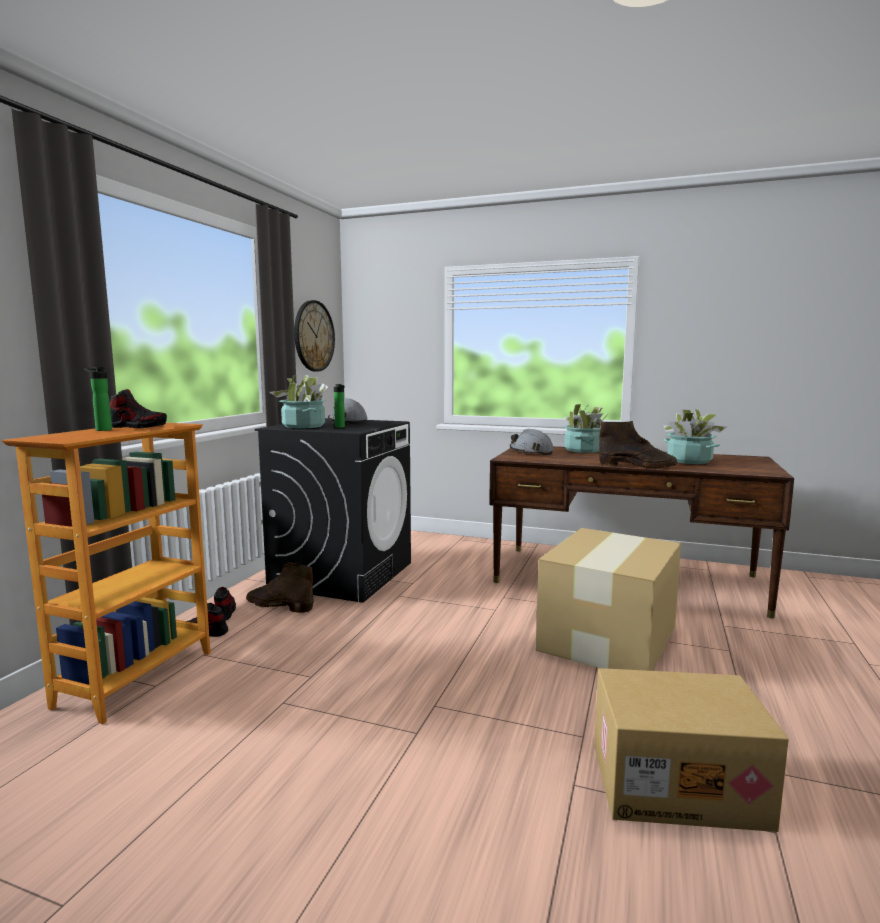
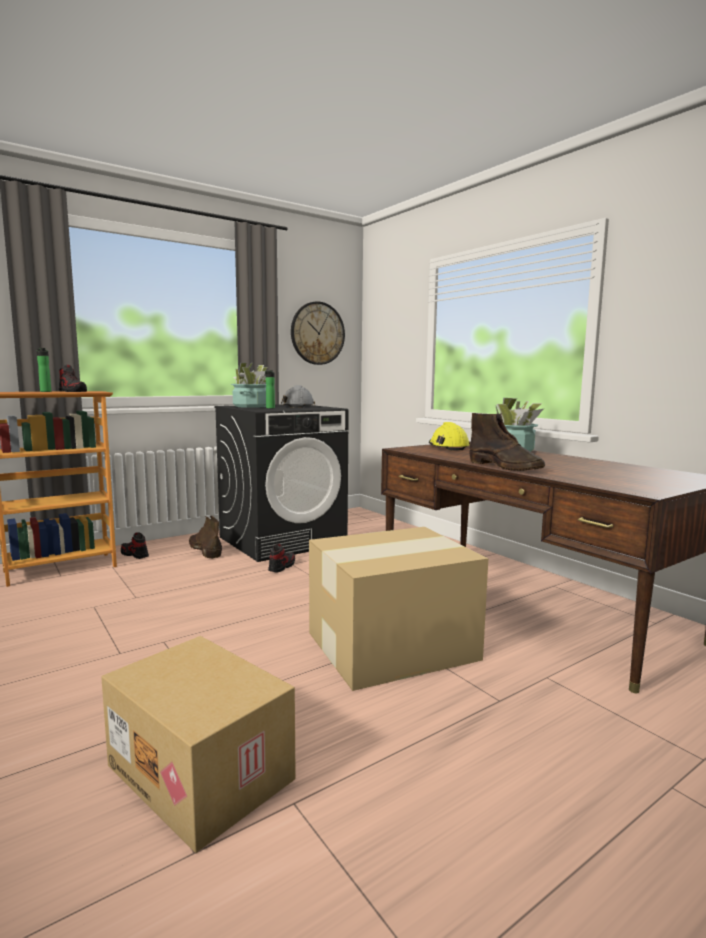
camera: 35 degrees right, 0 degrees up
shoe [214,587,236,621] -> shoe moved to [268,544,295,573]
grey hard hat [510,429,554,455] -> yellow hard hat [429,422,470,451]
potted plant [663,409,727,464] -> none

